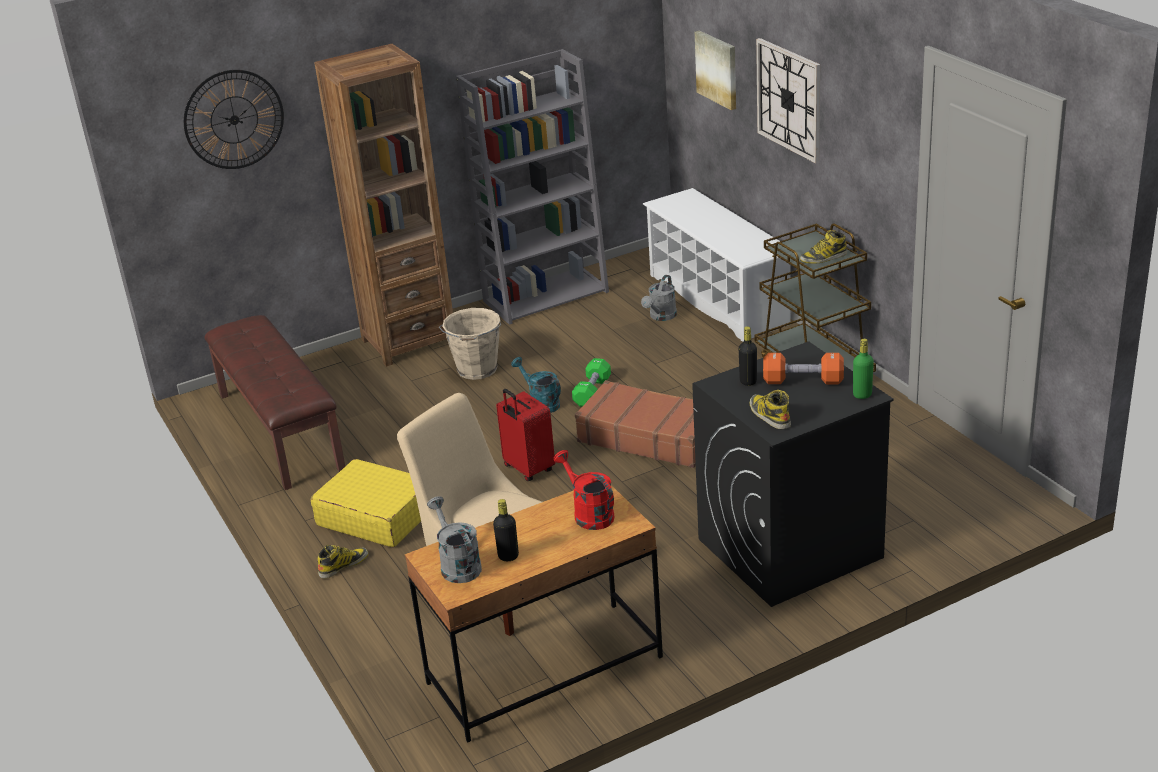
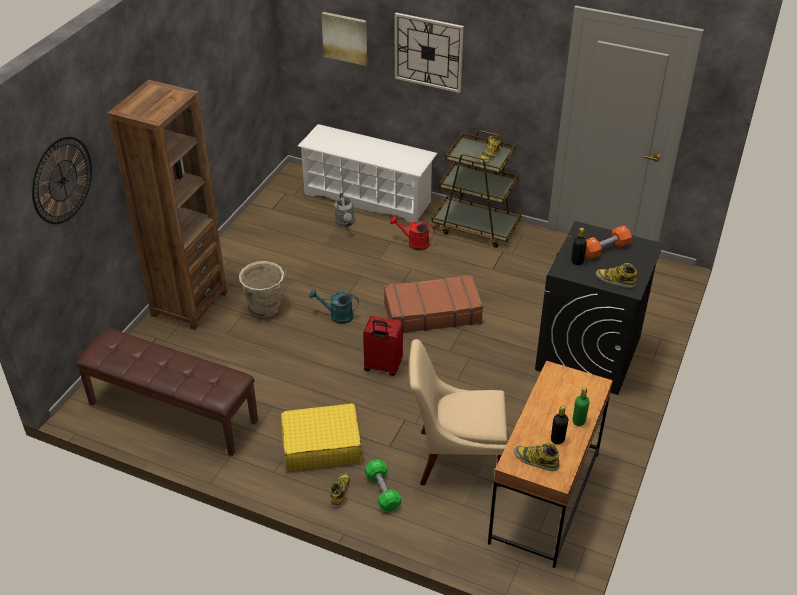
camera: 40 degrees left, 10 degrees up
grey watering can [427,496,482,583] -> boot [514,443,559,471]
grey bookcase [456,49,609,325] -> none
red watering can [554,450,615,530] -> red watering can moved to [390,216,435,250]
green dumbbell [572,358,611,407] -> green dumbbell moved to [365,459,401,512]
green bottle [853,339,874,399] -> green bottle moved to [573,387,590,426]

